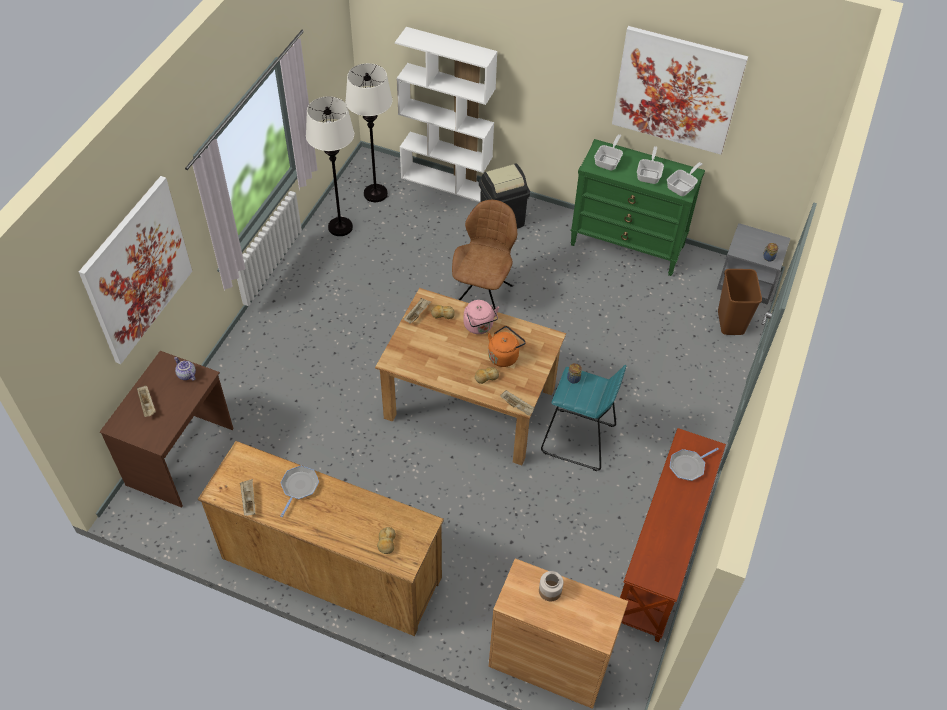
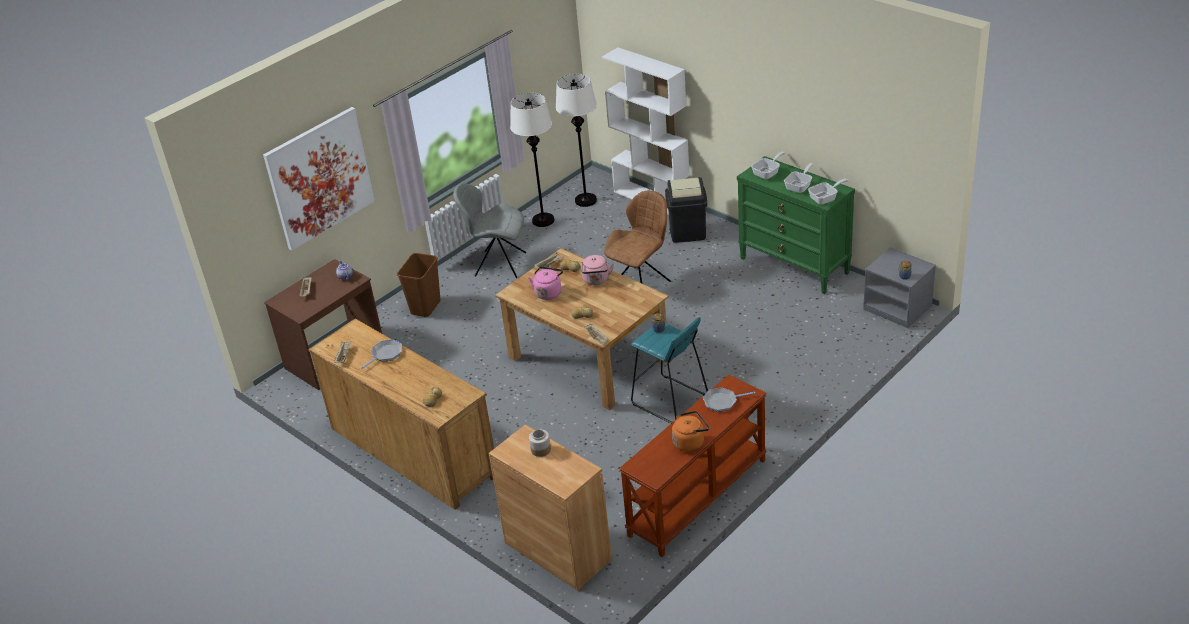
camera: 25 degrees right, 15 degrees down
orange kettle [488,326,526,367] -> orange kettle moved to [672,411,709,452]
picture [612,26,748,155] -> none
brown trash can [718,269,762,335] -> brown trash can moved to [397,253,441,317]
none -> grey chair [453,183,526,278]
none -> pink kettle [528,267,563,300]

